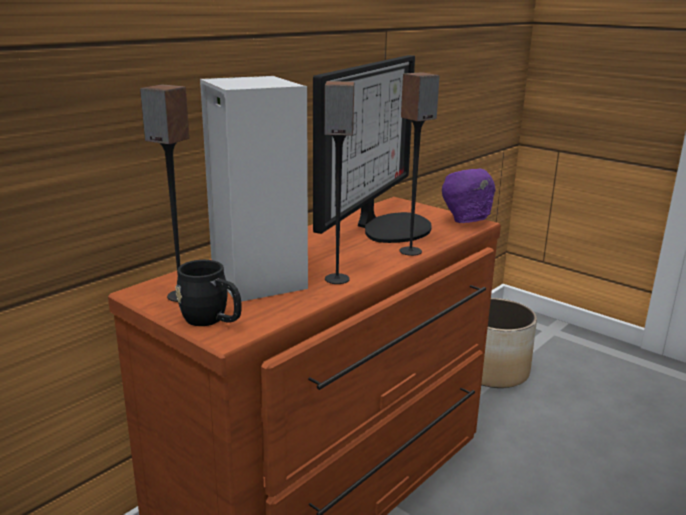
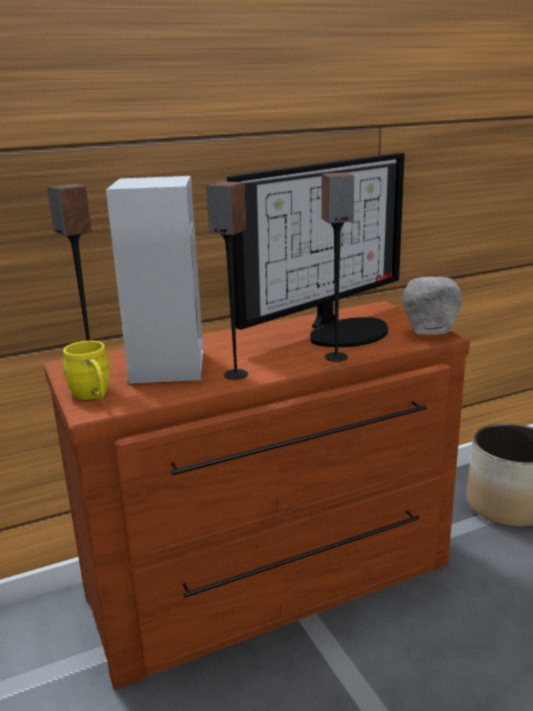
camera: 25 degrees right, 0 degrees up
black mug [175,260,241,326] -> yellow mug [62,341,110,400]
purple bowl [442,169,496,223] -> grey bowl [402,277,462,335]

